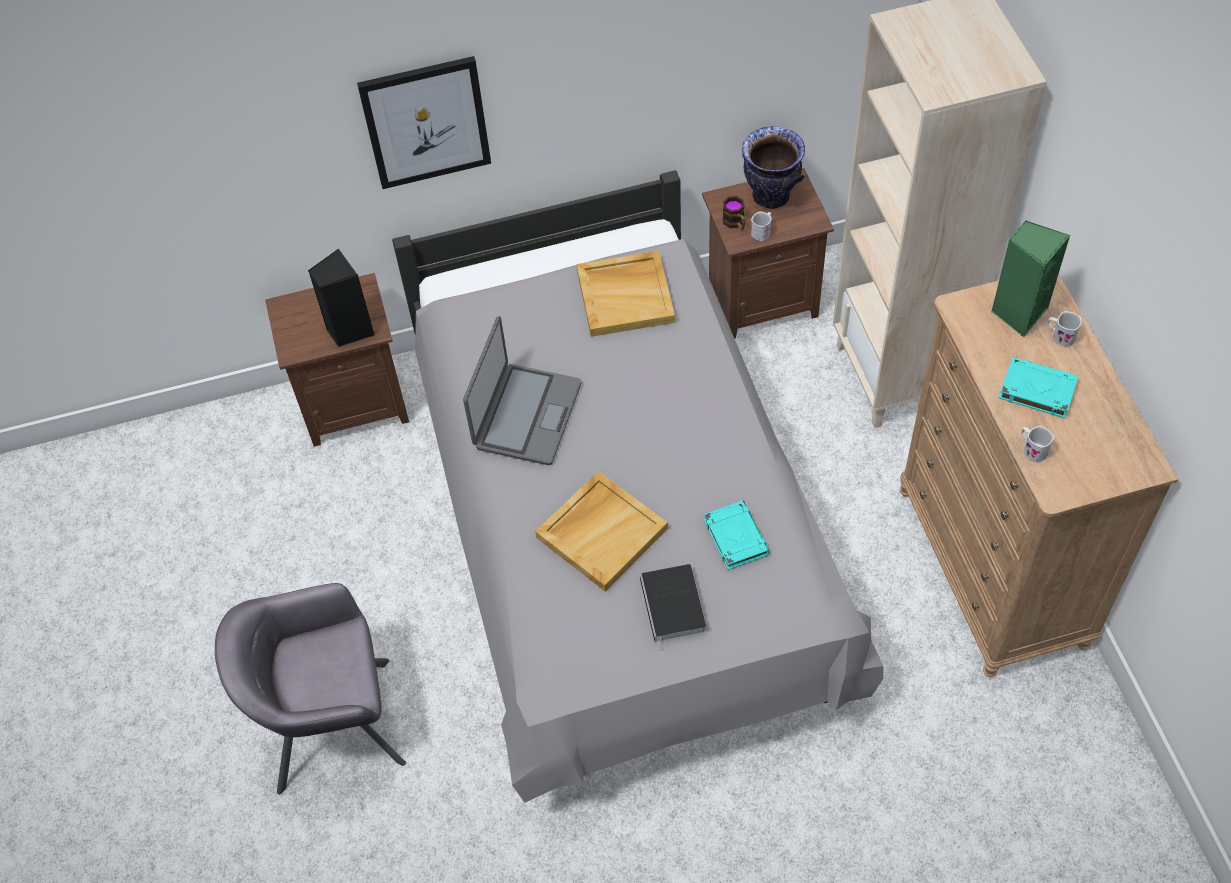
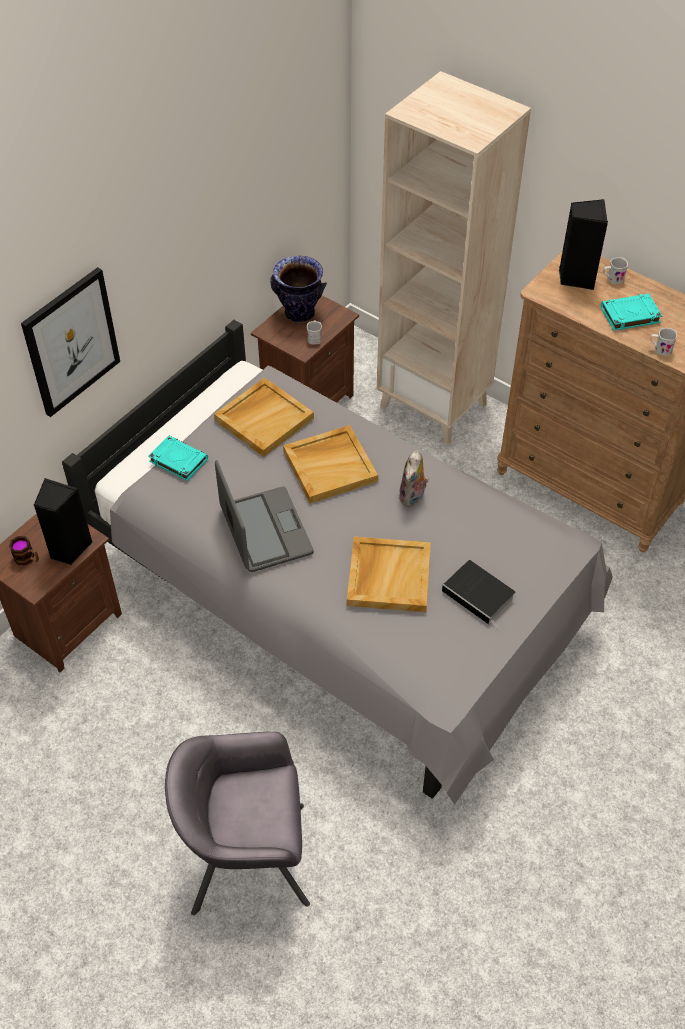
camera: 40 degrees left, 5 degrees down
grey armchair [215,583,406,795] -> grey armchair turned 45 degrees clockwise [165,732,310,915]
turquoise book [704,501,770,570] -> turquoise book moved to [148,435,208,481]
mug [723,196,745,230] -> mug moved to [9,536,39,566]
green speaker [991,220,1070,337] -> black speaker [559,199,608,290]
none -> beige tray [283,425,378,503]
none -> plush toy [399,450,429,507]

